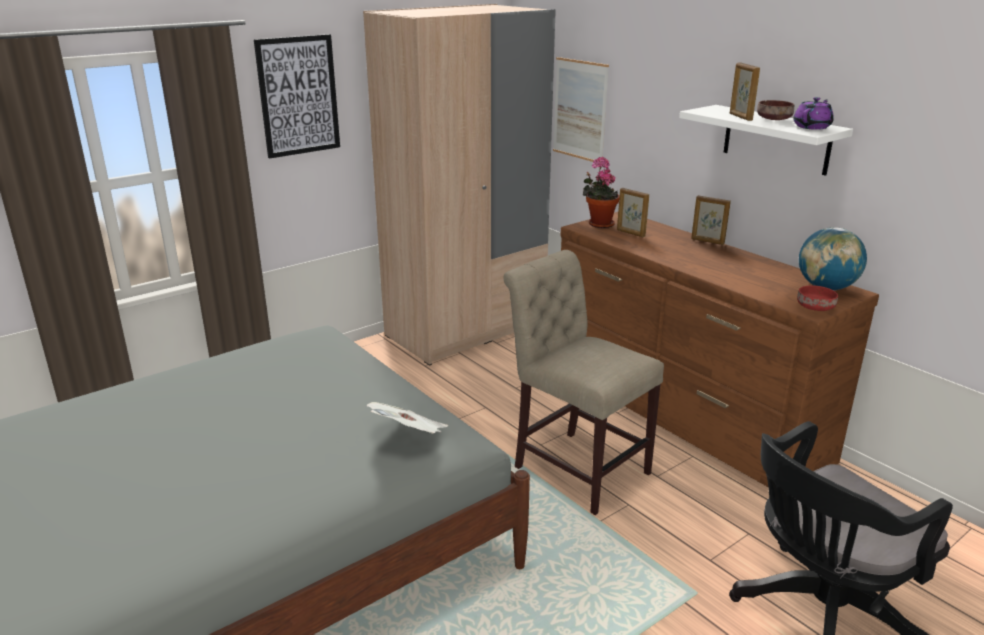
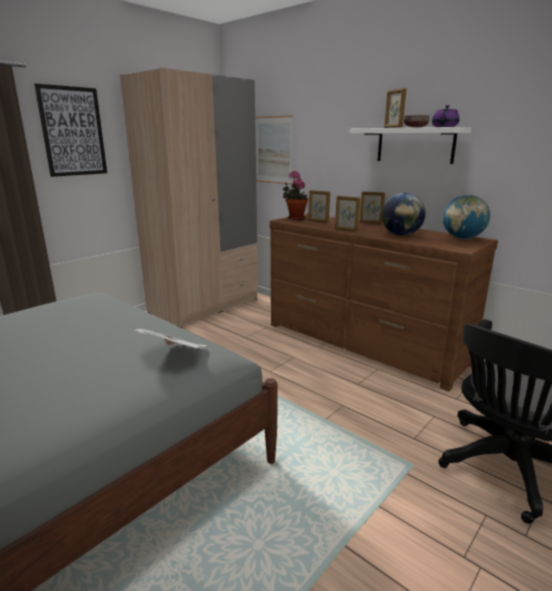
camera: 10 degrees left, 5 degrees down
beige chair [504,250,664,515] -> none
red bowl [797,285,838,311] -> none
none -> picture frame [335,196,361,232]
none -> globe [382,193,426,236]

